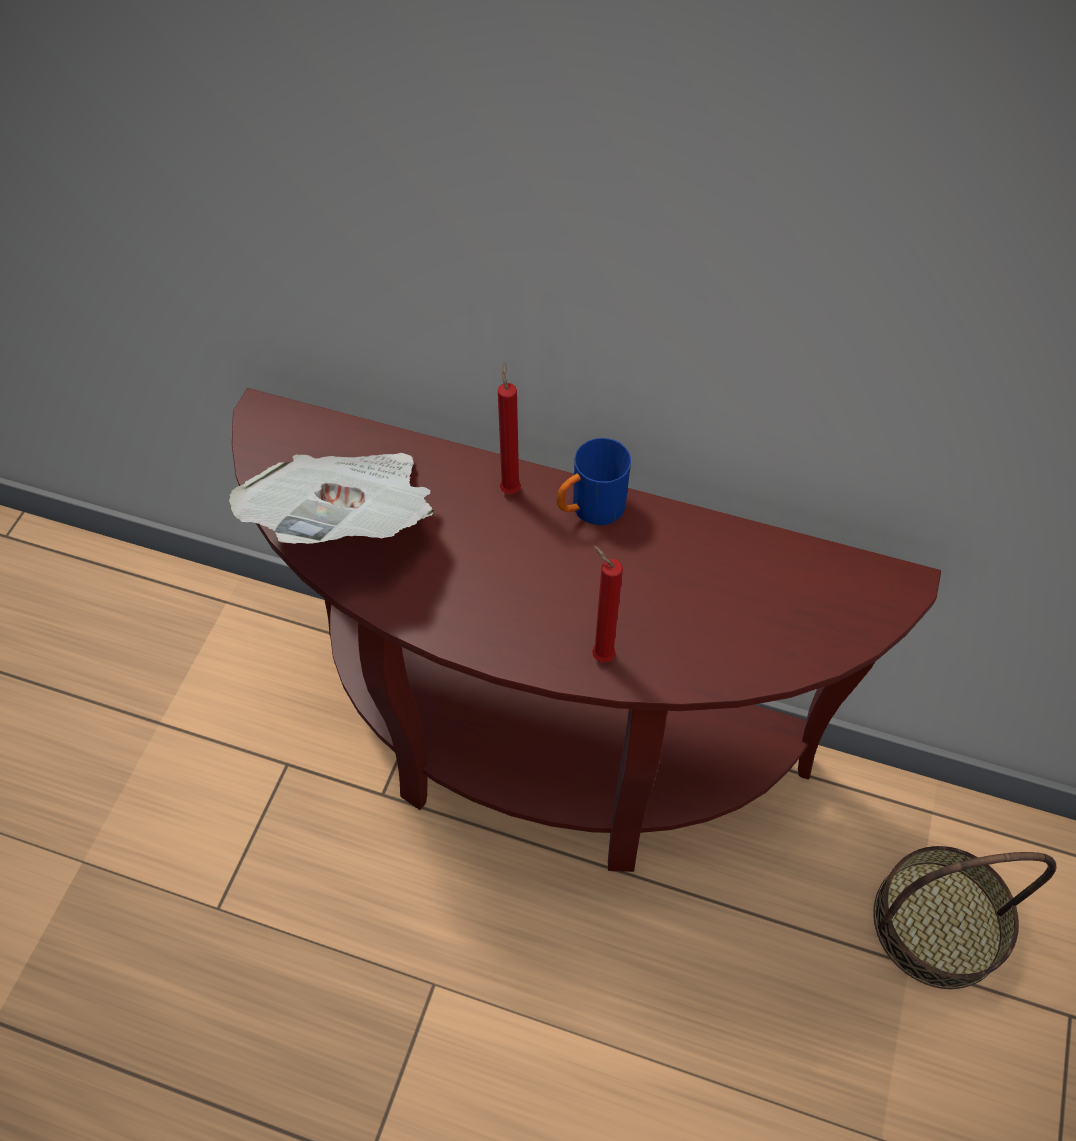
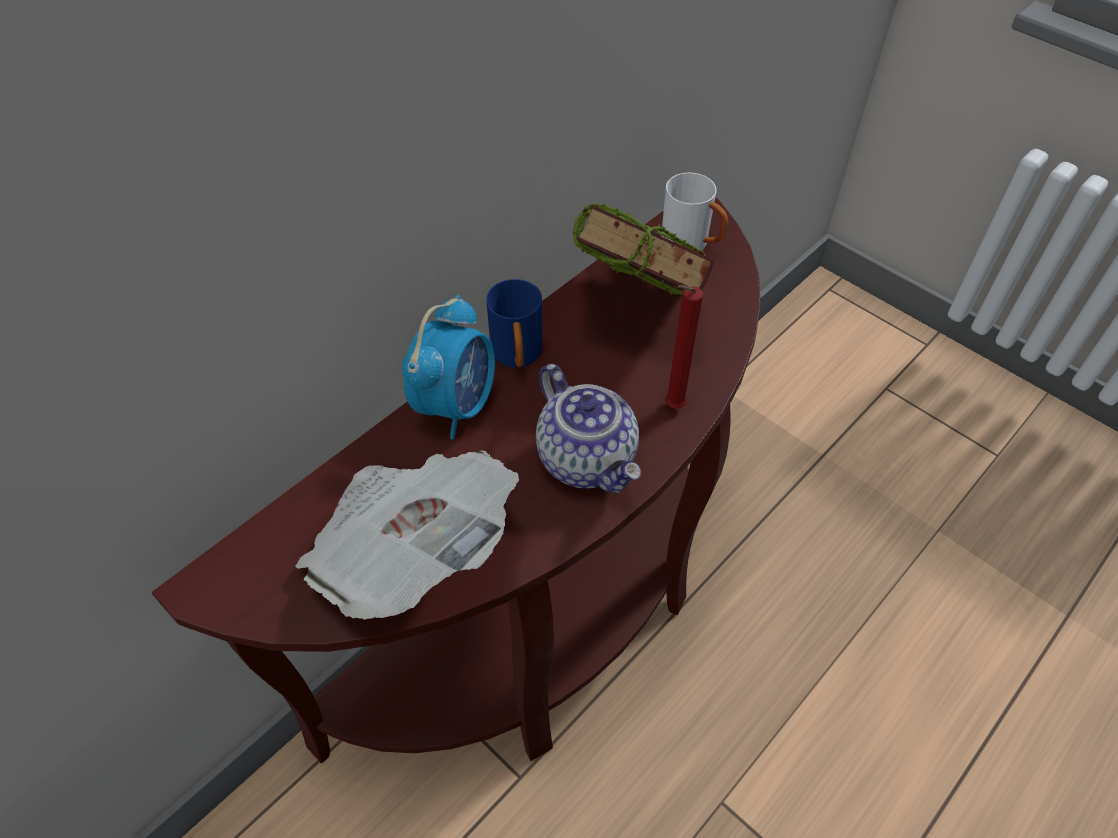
camera: 65 degrees left, 5 degrees down
red candle [498,362,521,494] -> alarm clock [402,295,495,440]
basket [873,846,1057,989] -> none
none -> teapot [536,364,641,493]
none -> book [573,203,715,296]
none -> white mug [662,173,728,250]

